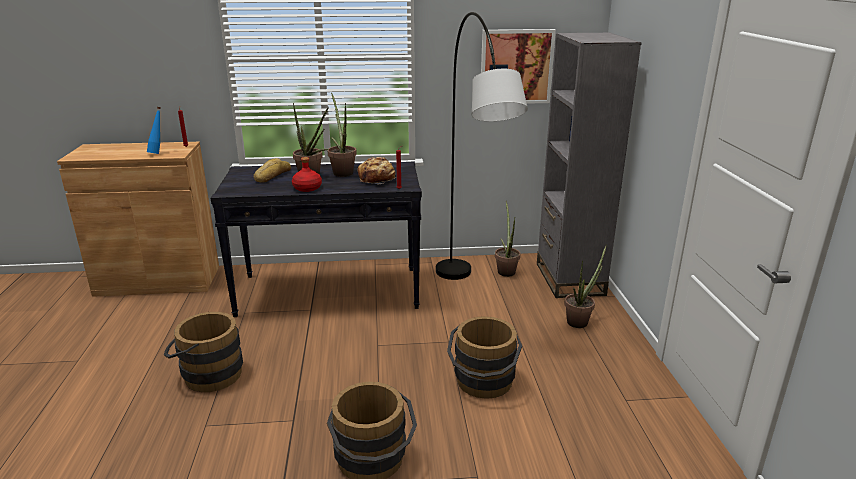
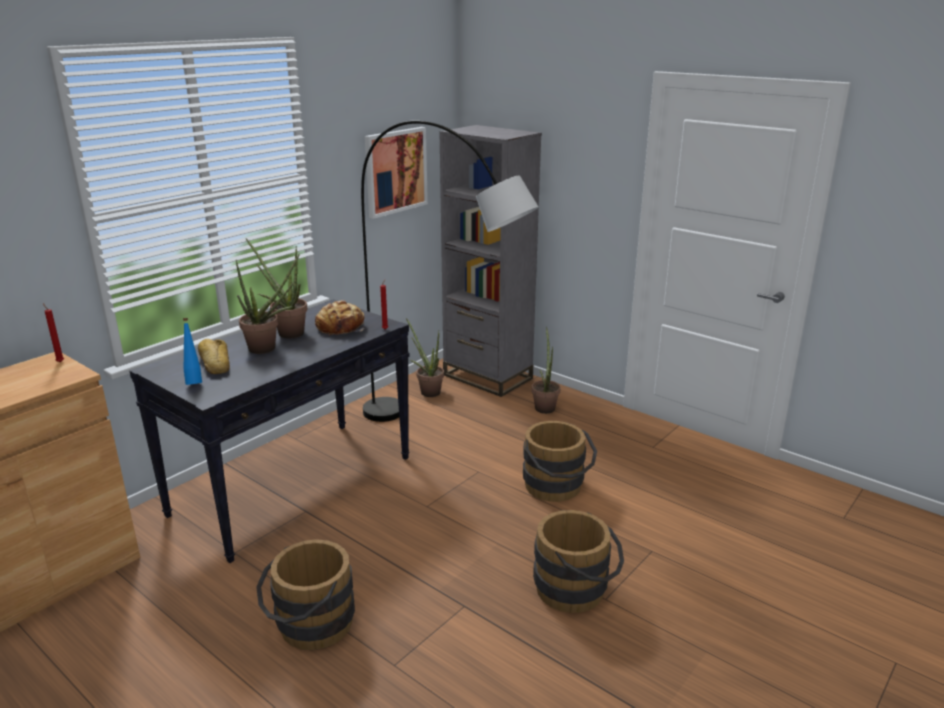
camera: 45 degrees left, 0 degrees up
blue bottle [147,107,161,154] -> blue bottle moved to [183,318,202,385]
red bottle [292,157,322,192] -> none

